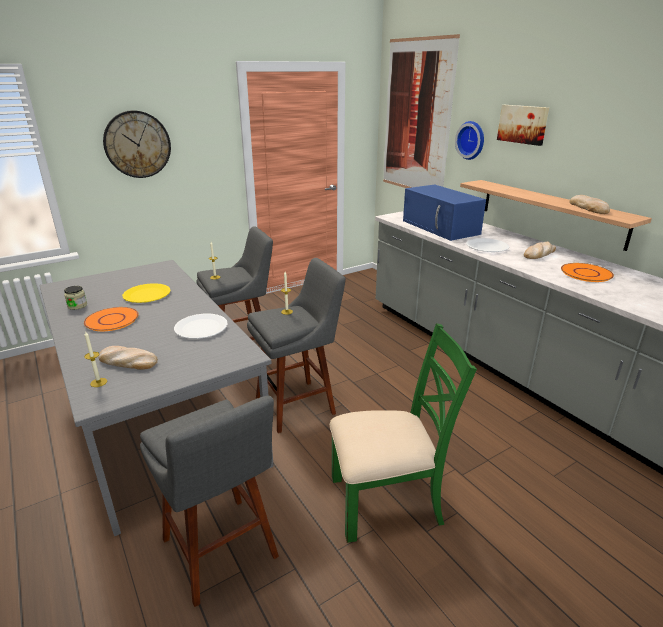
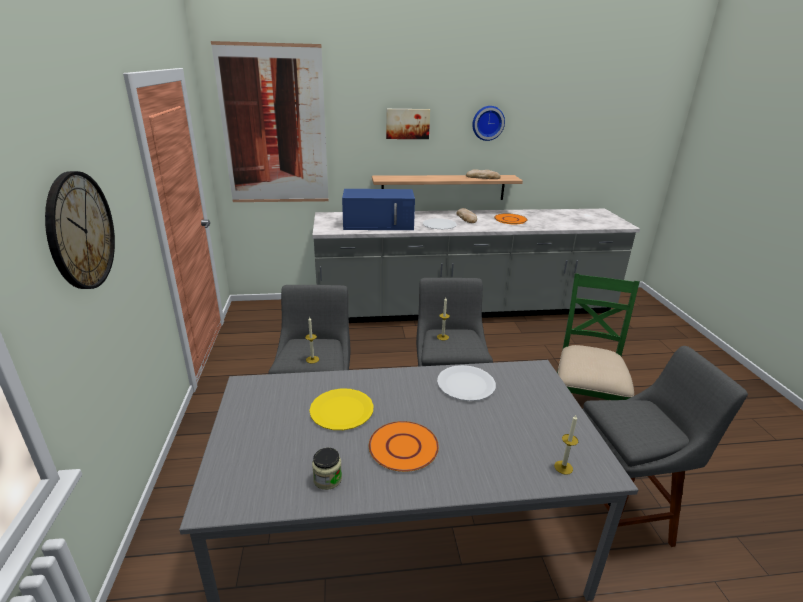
camera: 65 degrees left, 0 degrees up
bread [98,346,158,370] -> none
wall clock [455,121,484,160] -> wall clock moved to [472,106,505,141]

